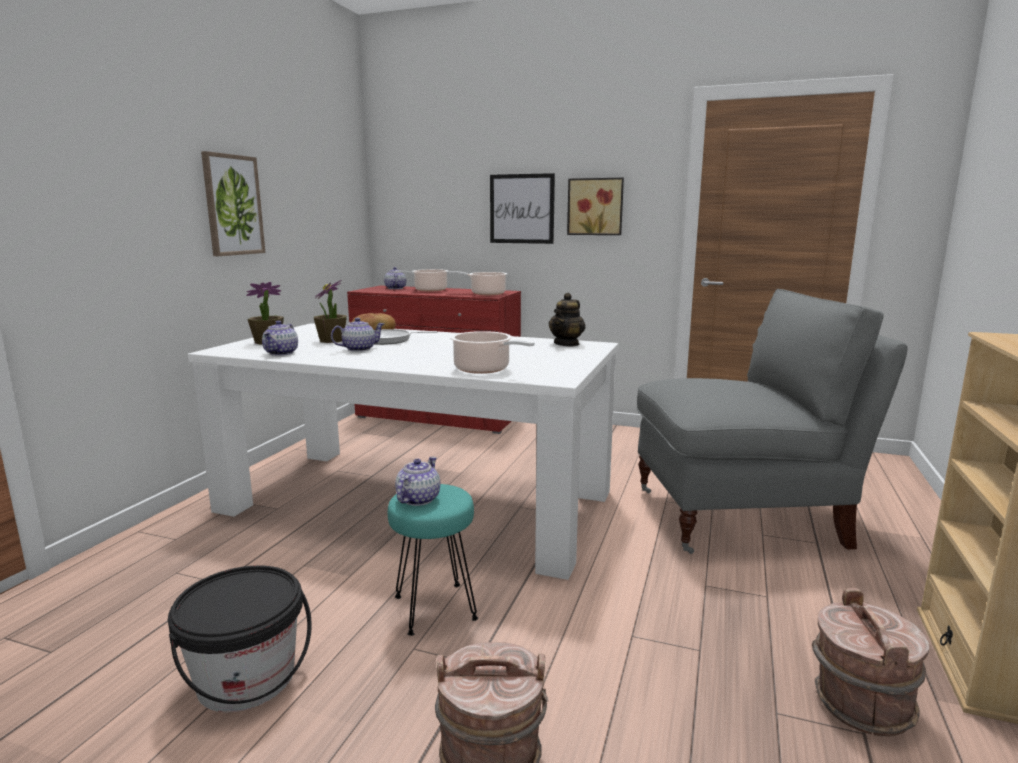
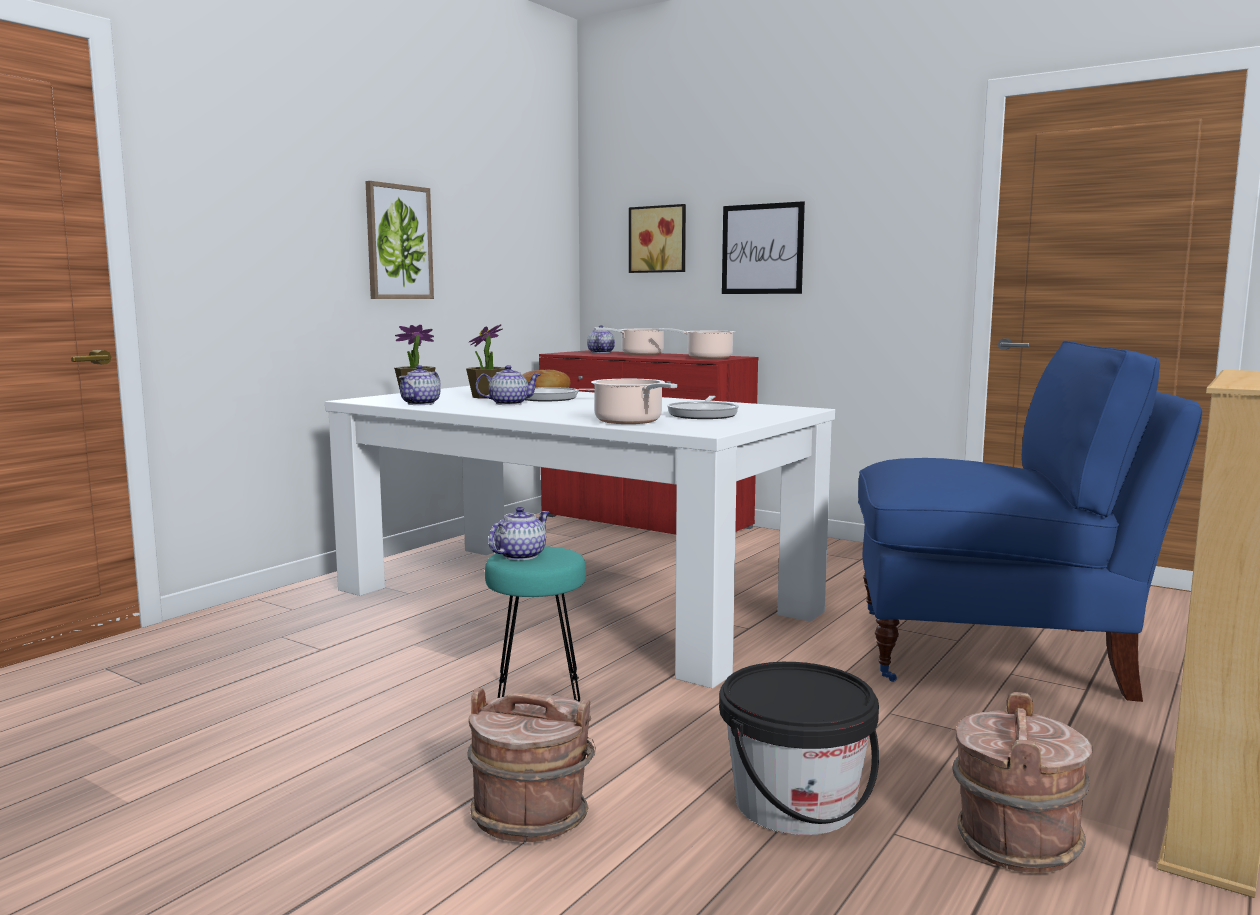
camera: 15 degrees right, 5 degrees down
black bucket [168,565,312,712] -> black bucket moved to [719,662,879,835]
teapot [549,293,586,347] -> none
picture [567,178,624,235] -> picture moved to [629,204,686,273]
grey chair [637,289,908,554] -> blue chair [858,341,1202,702]
none -> frying pan [667,396,739,419]

